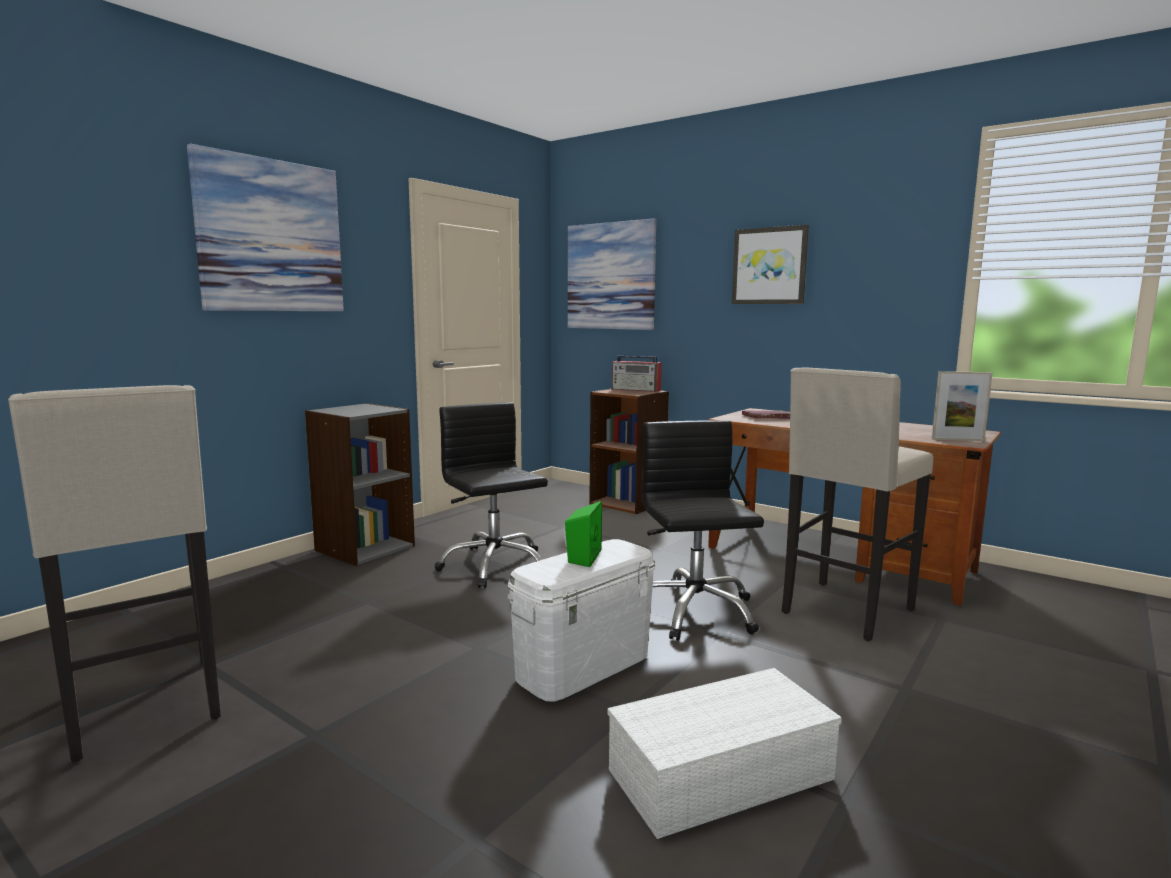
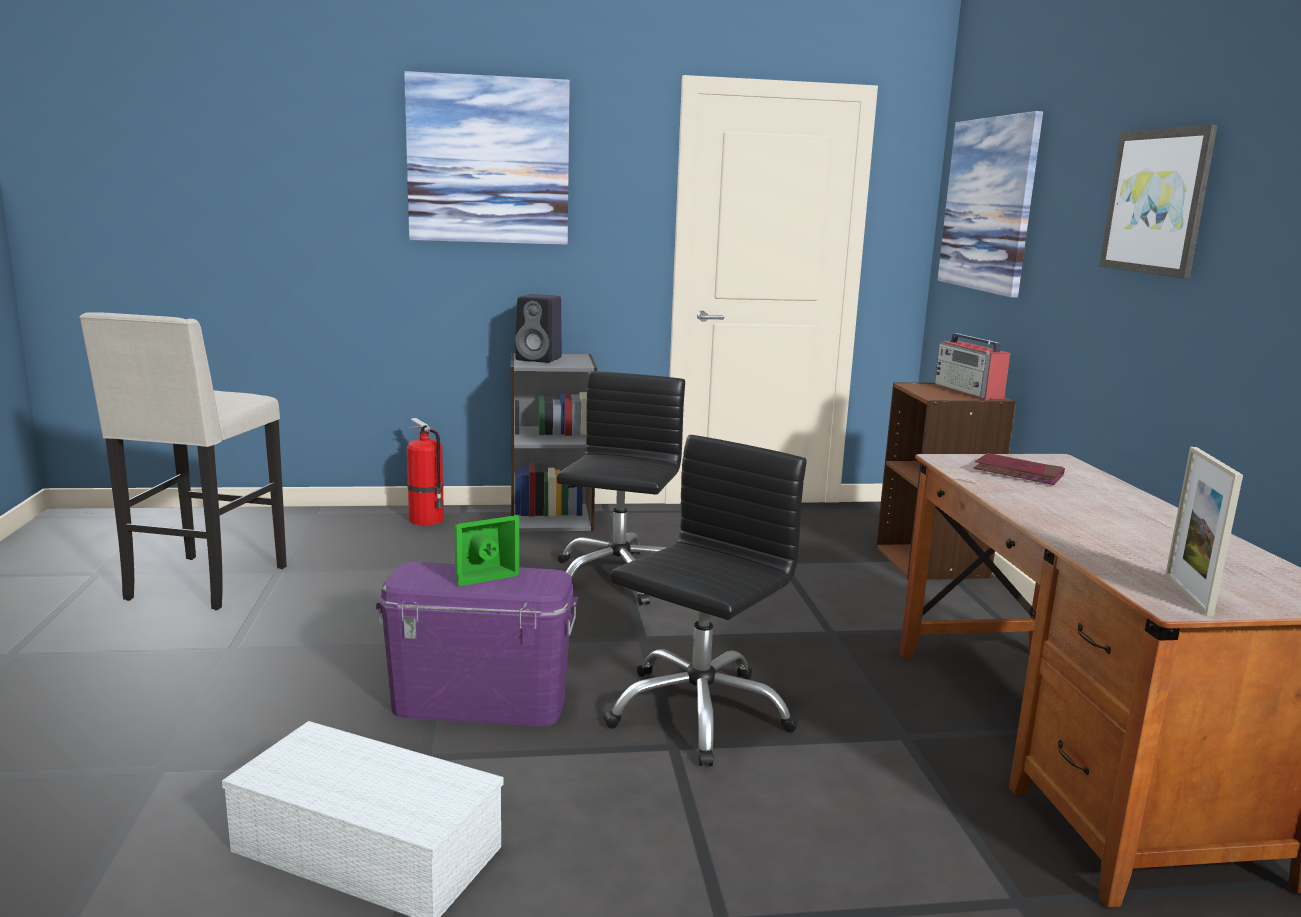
camera: 45 degrees right, 5 degrees up
white storage box [507,539,655,702] -> purple storage box [376,562,578,726]
beige stool [782,368,933,641] -> none
picture frame [932,371,993,441] -> picture frame turned 45 degrees clockwise [1165,447,1243,616]
none -> fire extinguisher [407,418,444,525]
none -> black speaker [515,294,562,363]

